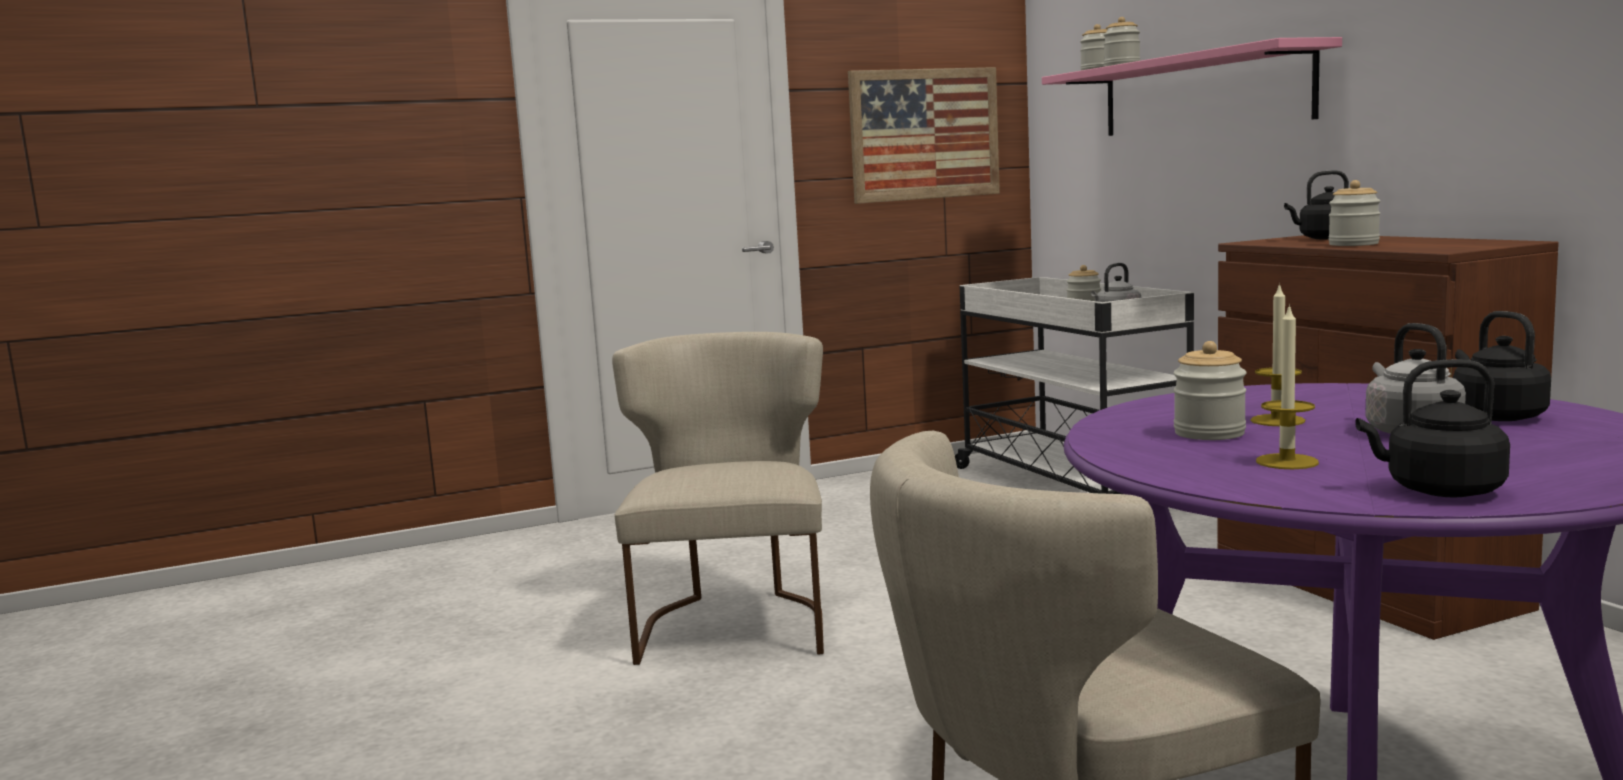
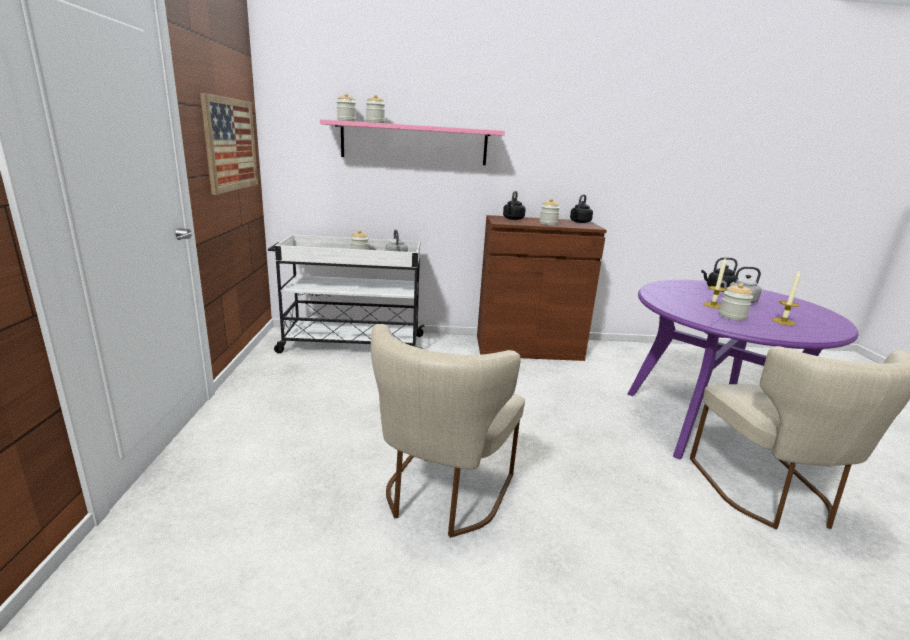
camera: 70 degrees left, 10 degrees up
beige chair [612,332,824,665] -> beige chair turned 90 degrees counterclockwise [371,324,525,538]
black kettle [1355,359,1510,497] -> black kettle moved to [570,194,593,223]

